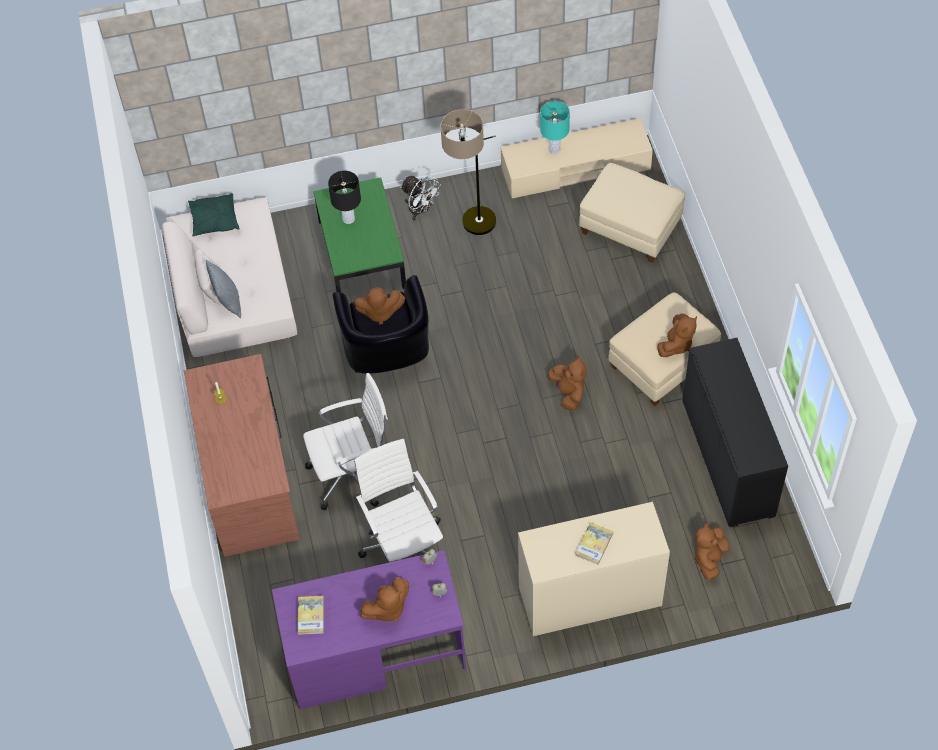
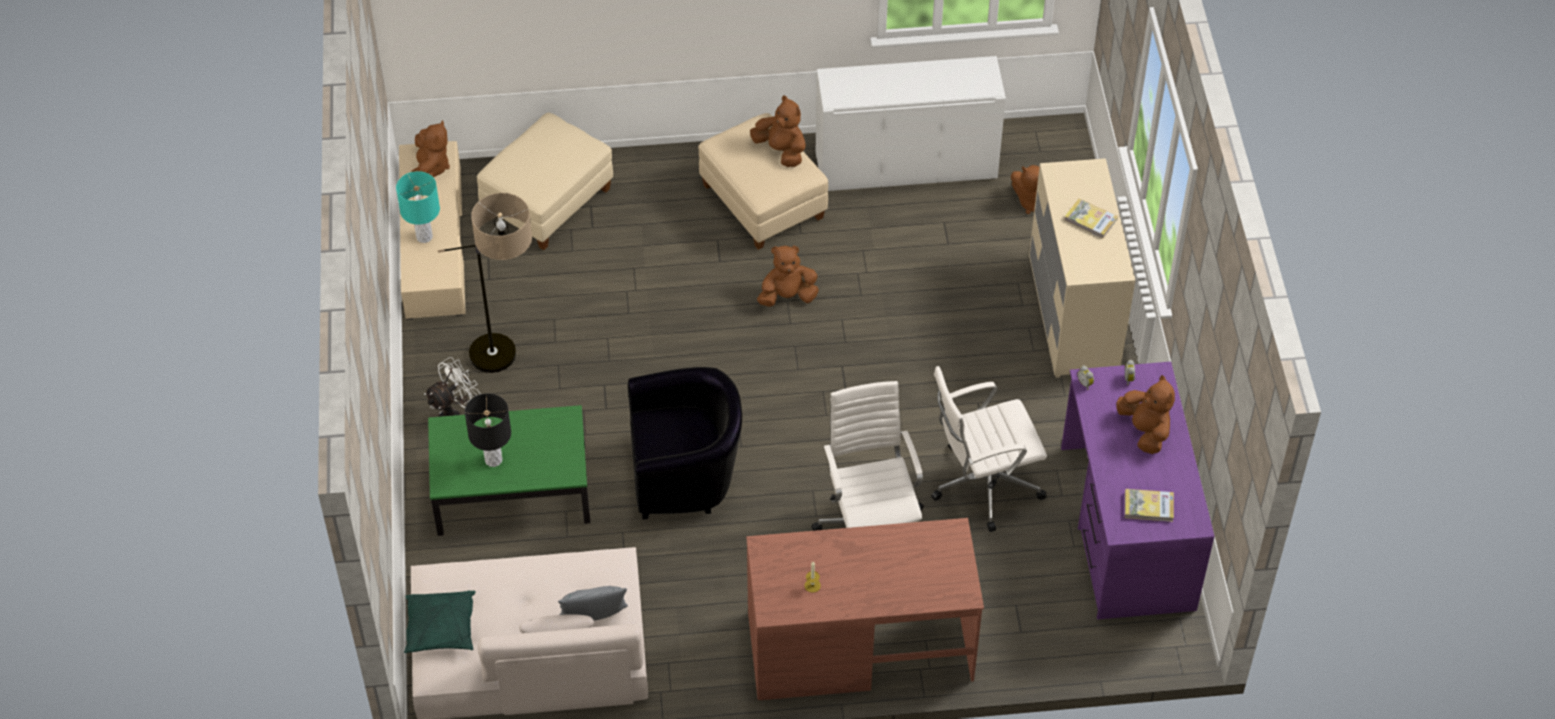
camera: 85 degrees left, 5 degrees down
brown plush toy [354,287,405,325] -> brown plush toy moved to [411,120,450,178]
black cabinet [683,338,788,527] -> white cabinet [815,56,1006,191]

